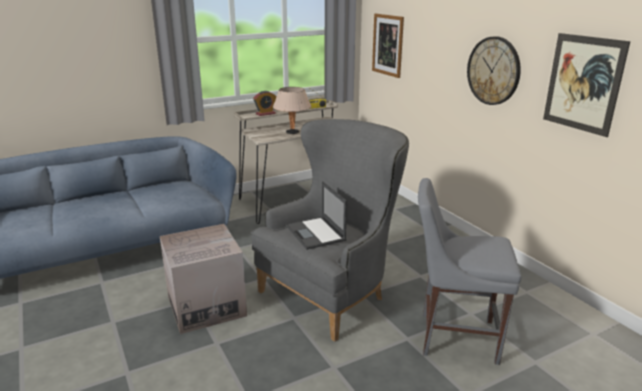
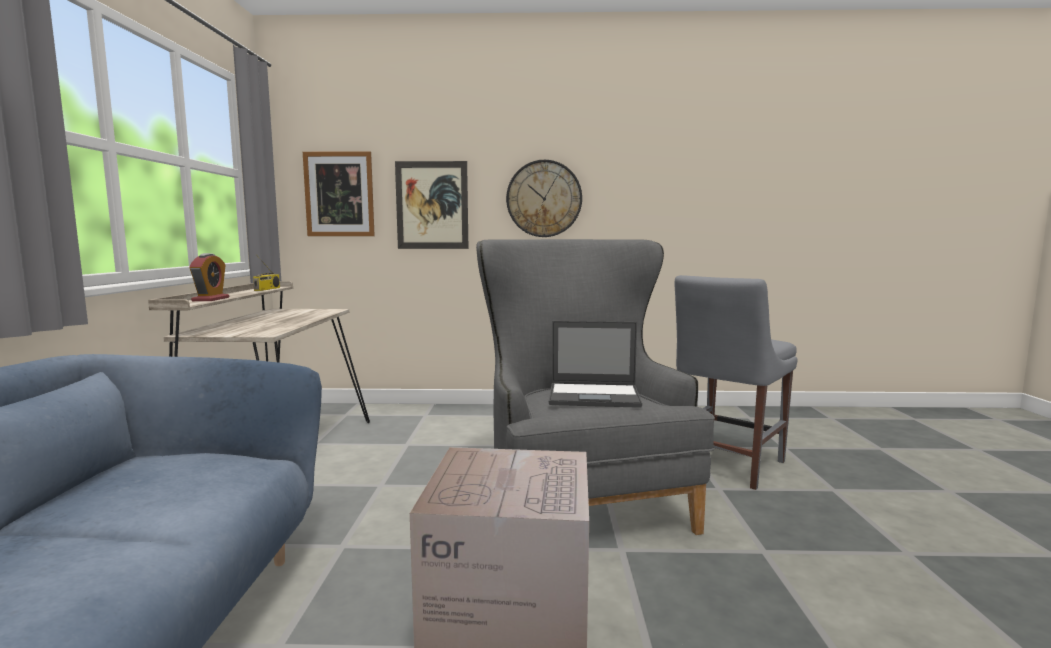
camera: 60 degrees left, 15 degrees down
beige table lamp [273,87,312,134] -> none
picture [543,33,630,137] -> picture moved to [395,161,468,249]

